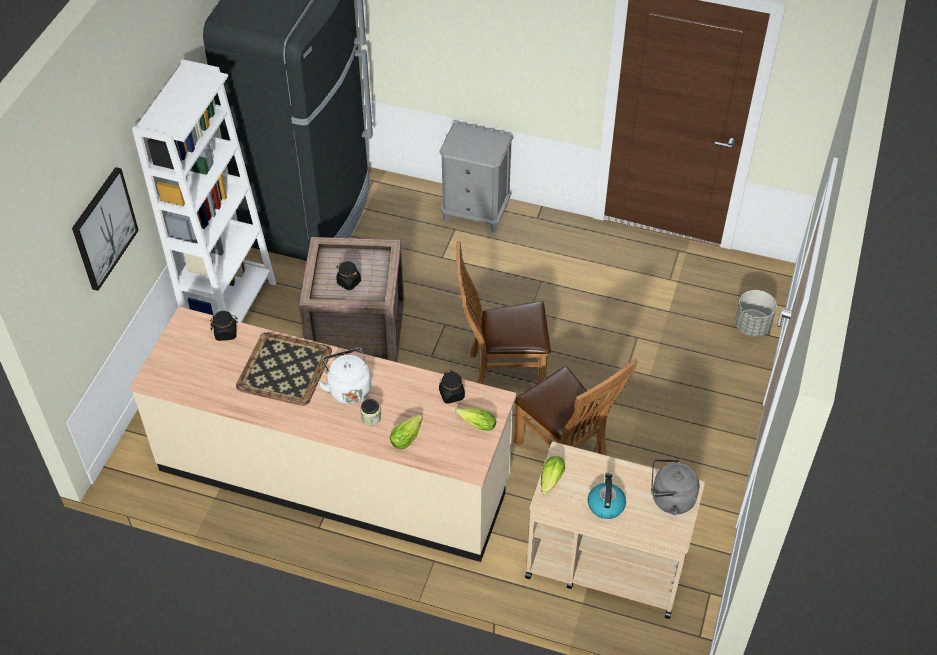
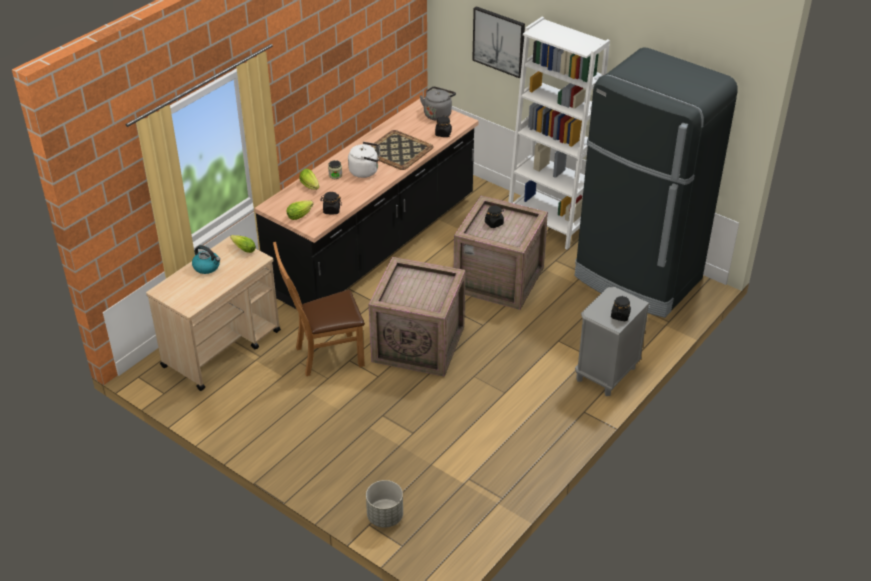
camera: 110 degrees right, 10 degrees down
beige counter [130,307,517,562] -> black counter [254,98,479,309]
brown chair [456,241,551,384] -> crate [369,257,465,377]
grey kettle [651,459,700,515] -> grey kettle moved to [420,86,456,121]
none -> black jar [611,296,631,321]

